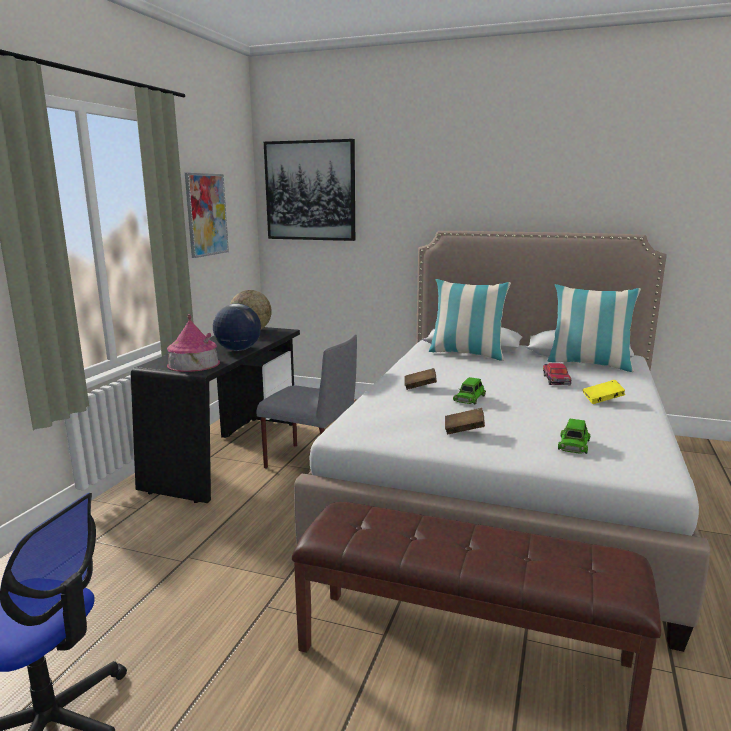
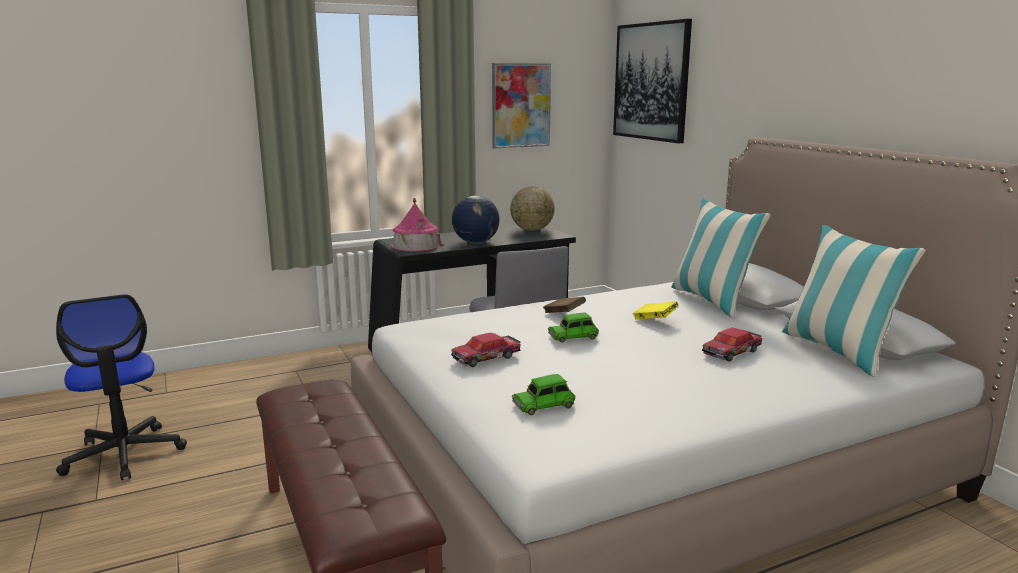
camera: 45 degrees right, 0 degrees up
brown book [445,408,485,434] -> toy car [451,333,520,367]
yellow book [583,380,625,404] -> yellow book moved to [633,301,678,320]

